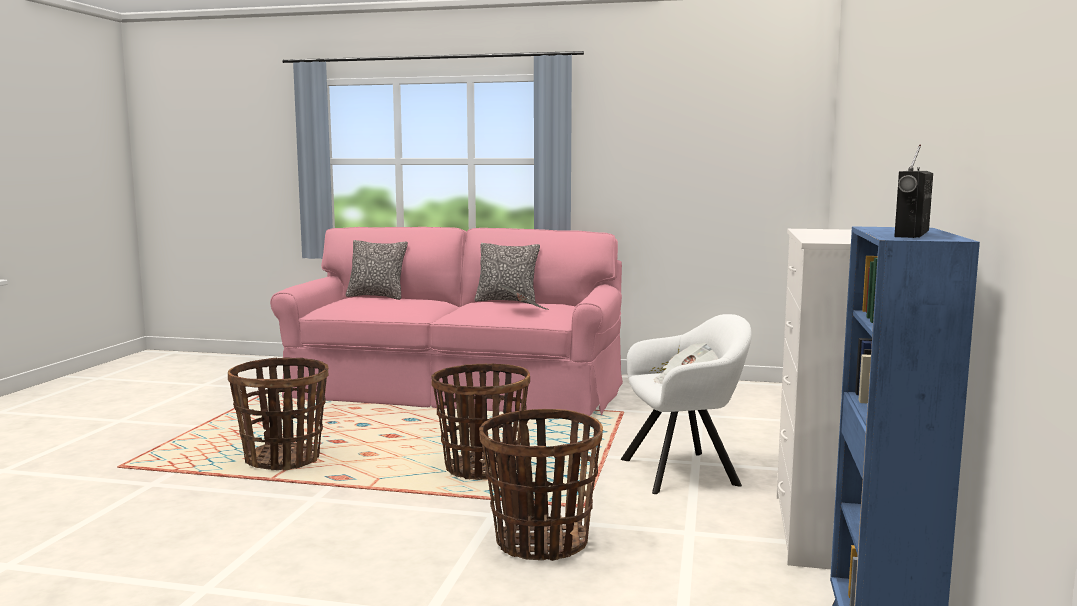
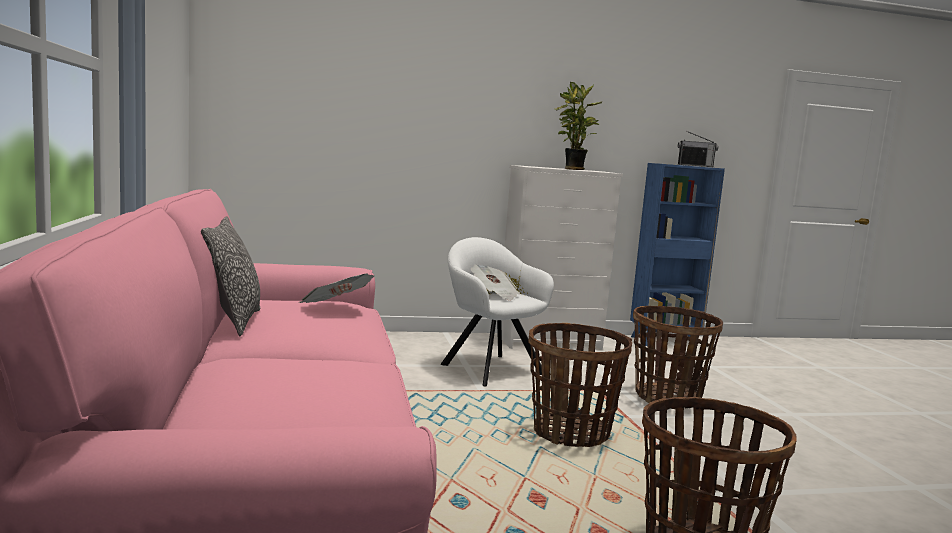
camera: 115 degrees left, 0 degrees up
pillow [346,240,408,300] -> none
none -> potted plant [555,82,603,170]

